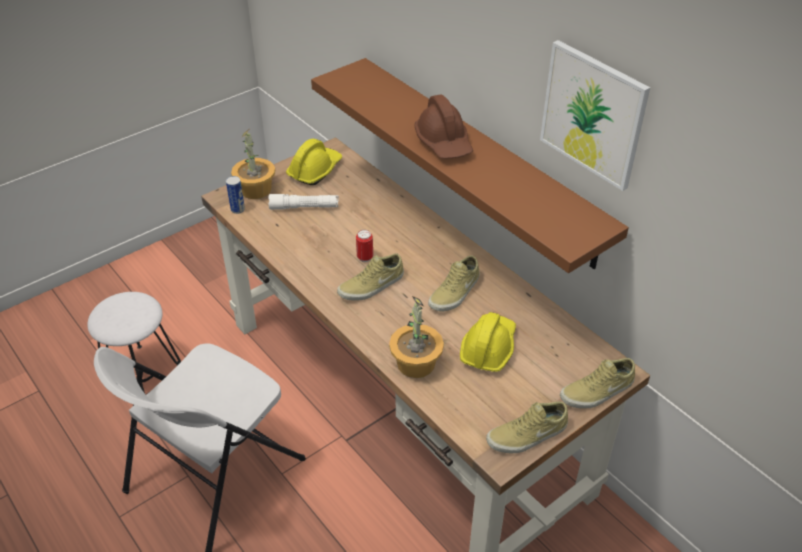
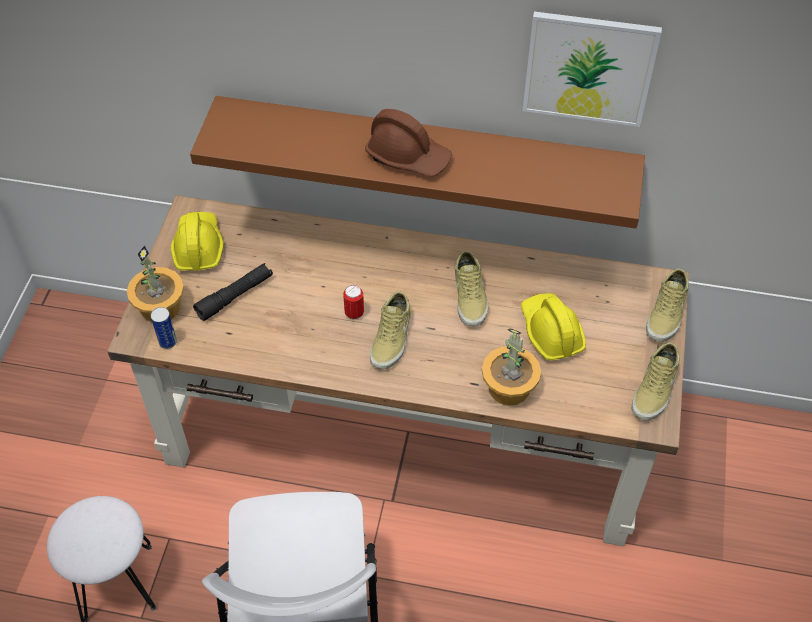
camera: 40 degrees left, 10 degrees up
white flashlight [268,194,339,210] -> black flashlight [193,263,273,321]

